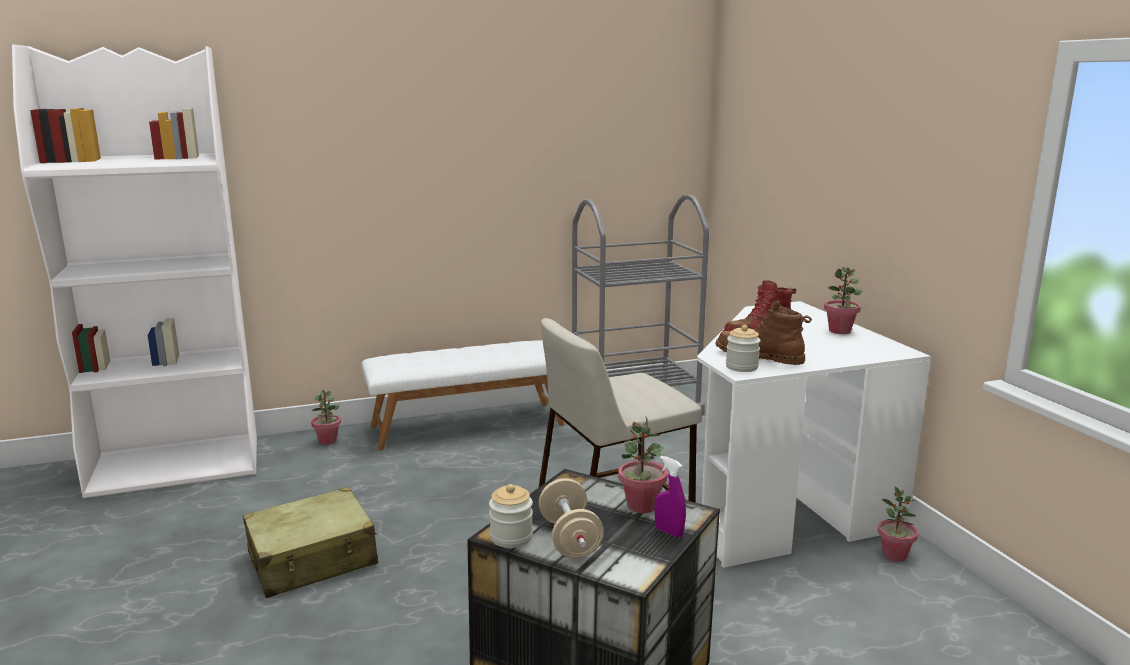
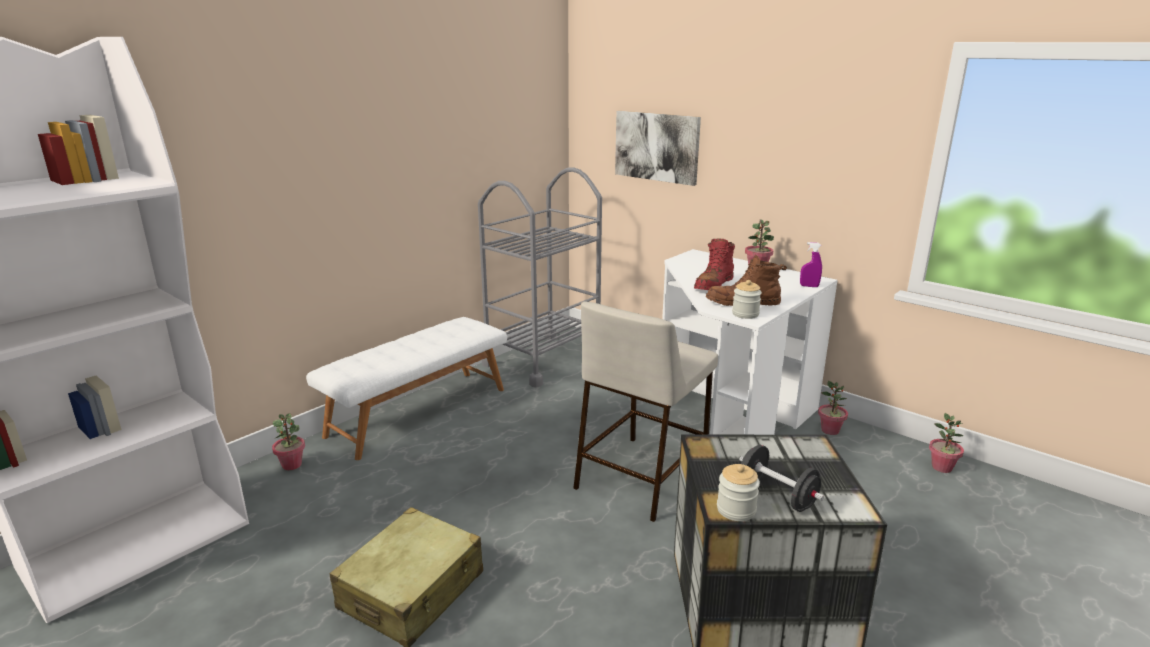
camera: 30 degrees left, 5 degrees up
beige dumbbell [539,478,604,558] -> black dumbbell [739,445,824,512]
potted plant [618,417,667,513] -> potted plant moved to [929,413,964,473]
purple spray bottle [655,456,686,537] -> purple spray bottle moved to [800,242,822,287]
none -> picture [615,111,701,186]

